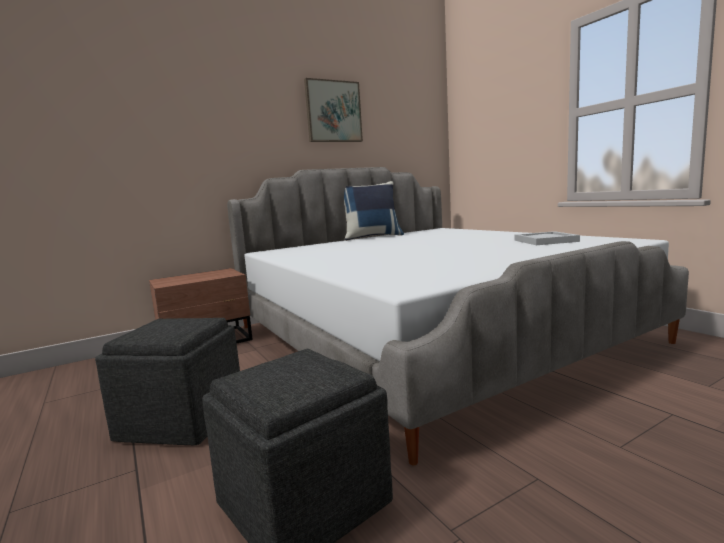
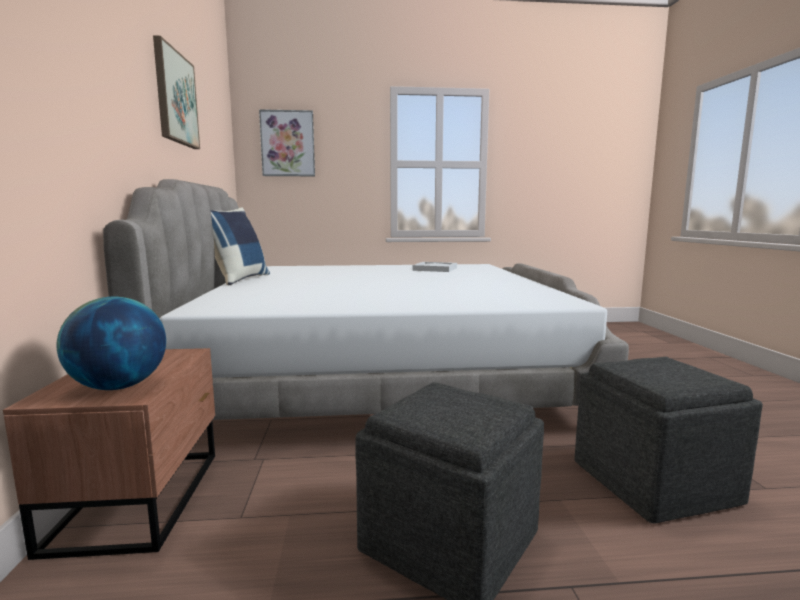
camera: 65 degrees left, 0 degrees up
none -> globe [56,297,166,390]
none -> picture [259,109,315,176]

